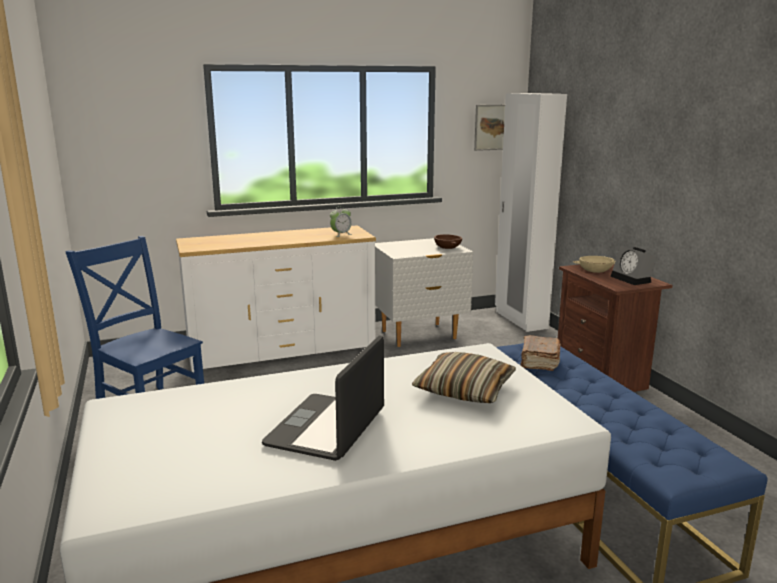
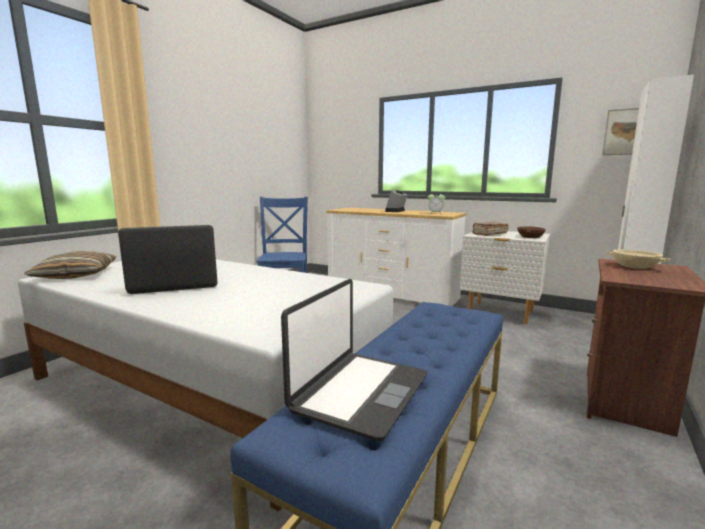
camera: 50 degrees right, 5 degrees down
pillow [412,352,516,403] -> pillow moved to [24,251,117,279]
brown book [520,335,561,371] -> brown book moved to [472,222,509,236]
alarm clock [610,246,657,285] -> alarm clock moved to [385,190,408,212]
none -> laptop [281,279,428,441]

